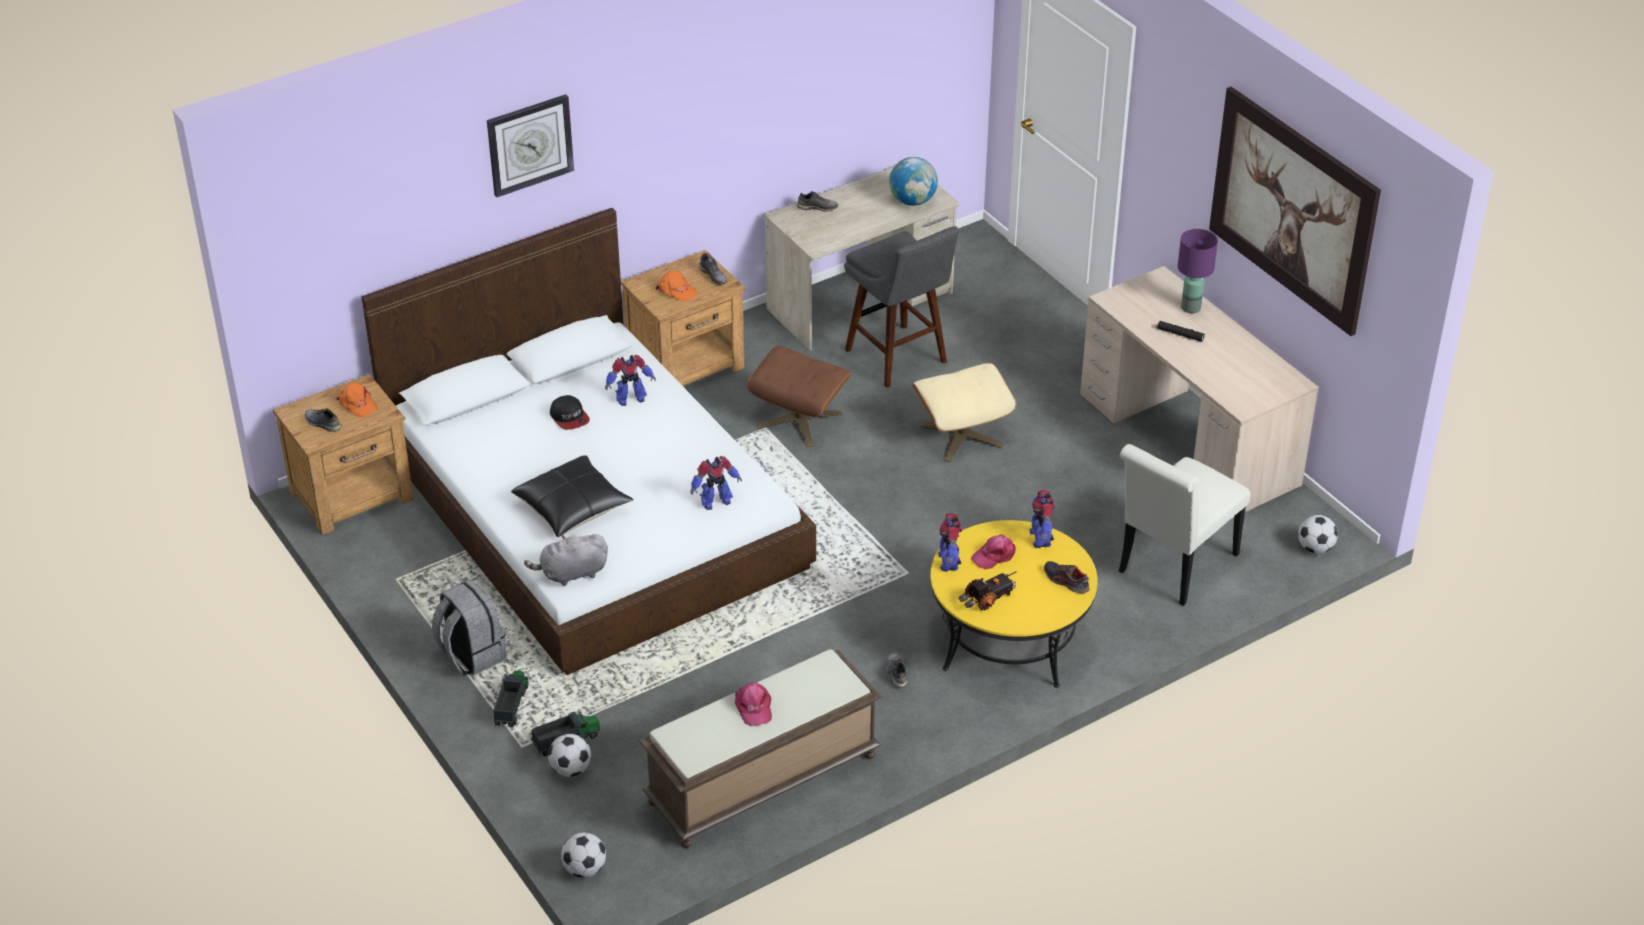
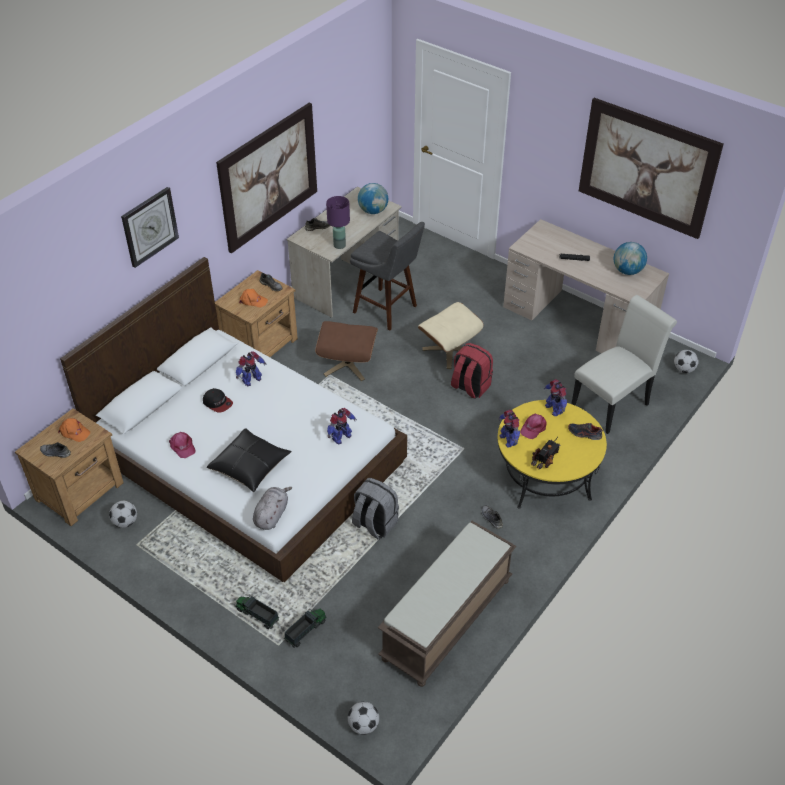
camera: 20 degrees left, 5 degrees up
grey backpack [432,580,506,676] -> grey backpack moved to [352,478,399,539]
toy truck [494,671,529,727] -> toy truck turned 45 degrees counterclockwise [236,595,279,629]
grey plush toy [524,534,608,586] -> grey plush toy turned 150 degrees clockwise [253,487,292,530]
football [548,734,591,777] -> football moved to [109,501,137,528]
pink cap [735,683,772,726] -> pink cap moved to [169,432,196,458]
white chair [1119,444,1251,606] -> white chair turned 150 degrees counterclockwise [571,295,677,434]
purple table lamp [1178,229,1218,313] -> purple table lamp moved to [326,196,350,249]
none -> picture [216,103,317,254]
none -> red backpack [451,343,493,399]
none -> globe [614,242,647,275]

